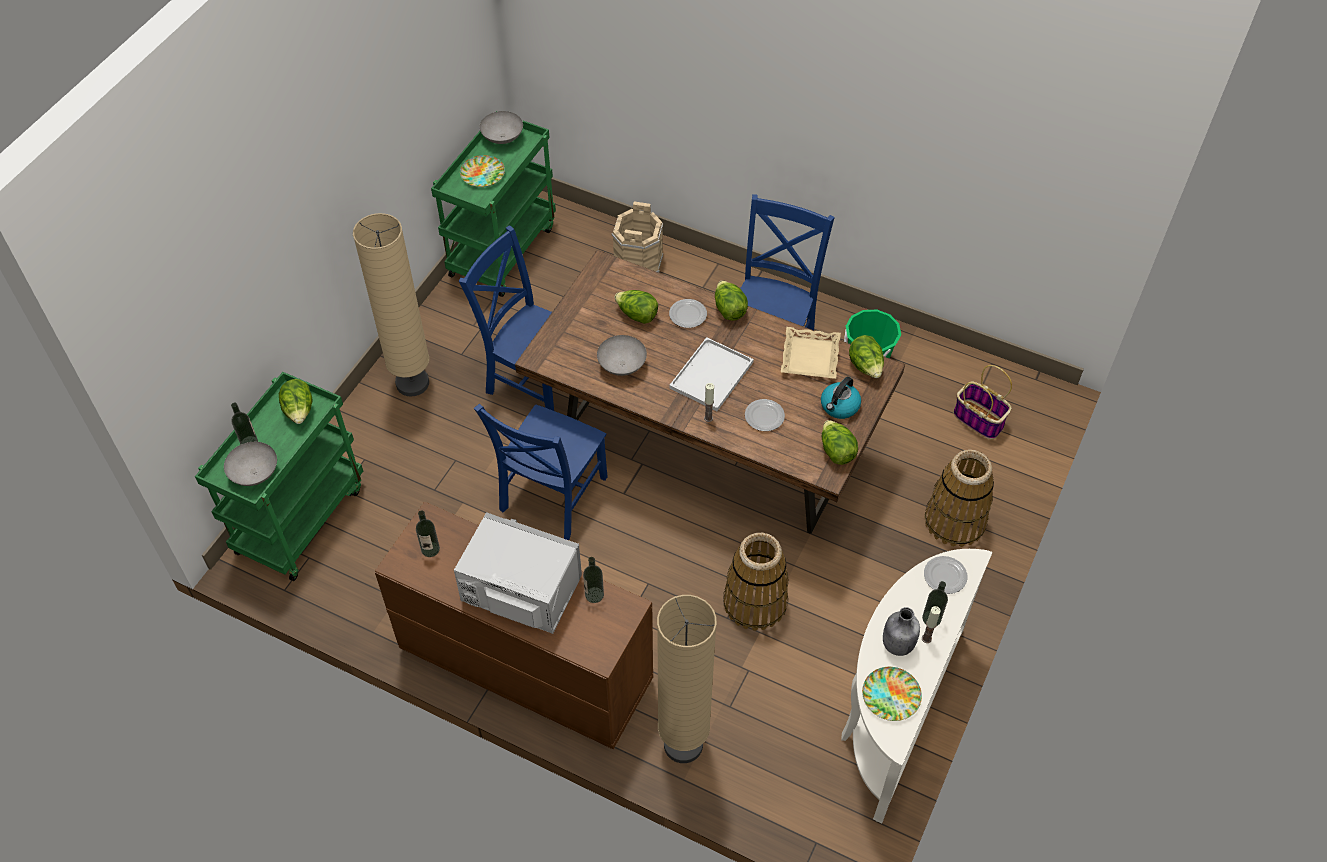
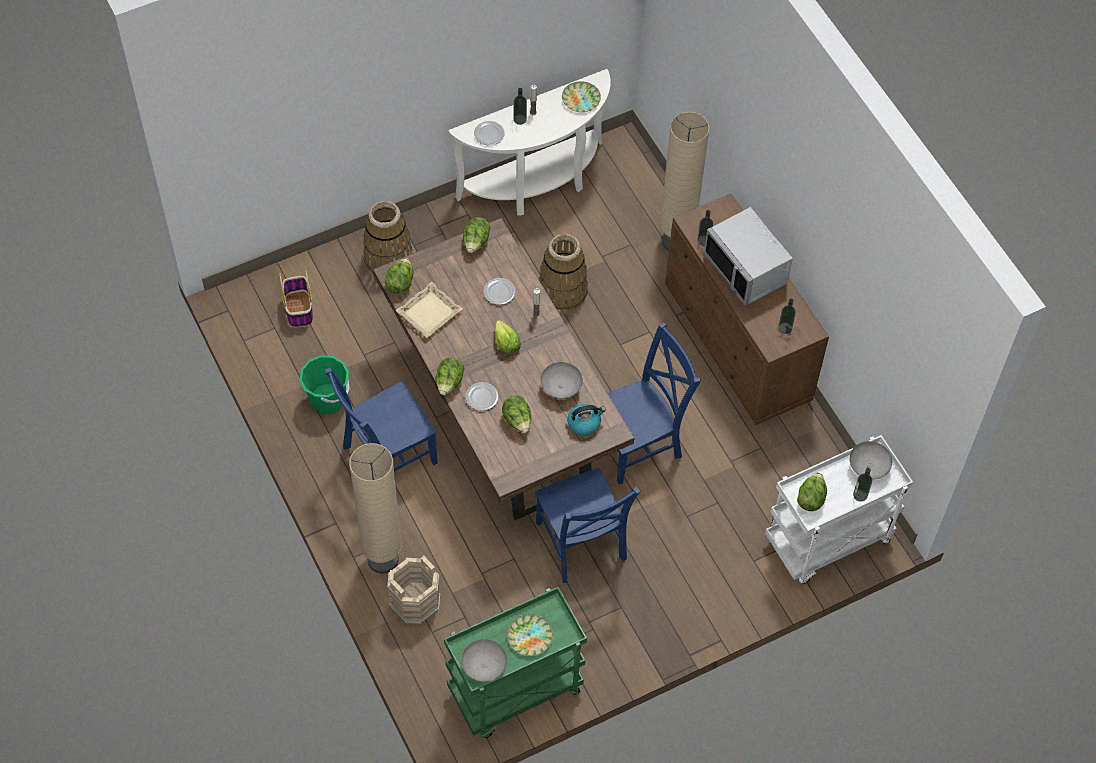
camera: 145 degrees left, 5 degrees up
green cart [195,372,363,581] -> white cart [765,435,913,584]
beige floor lamp [353,213,429,397] -> beige floor lamp moved to [349,443,402,574]
white tray [669,337,754,411] -> lettuce [495,320,521,354]
kettle [821,377,861,419] -> kettle moved to [567,404,606,436]
grey bottle [883,607,920,656] -> none

